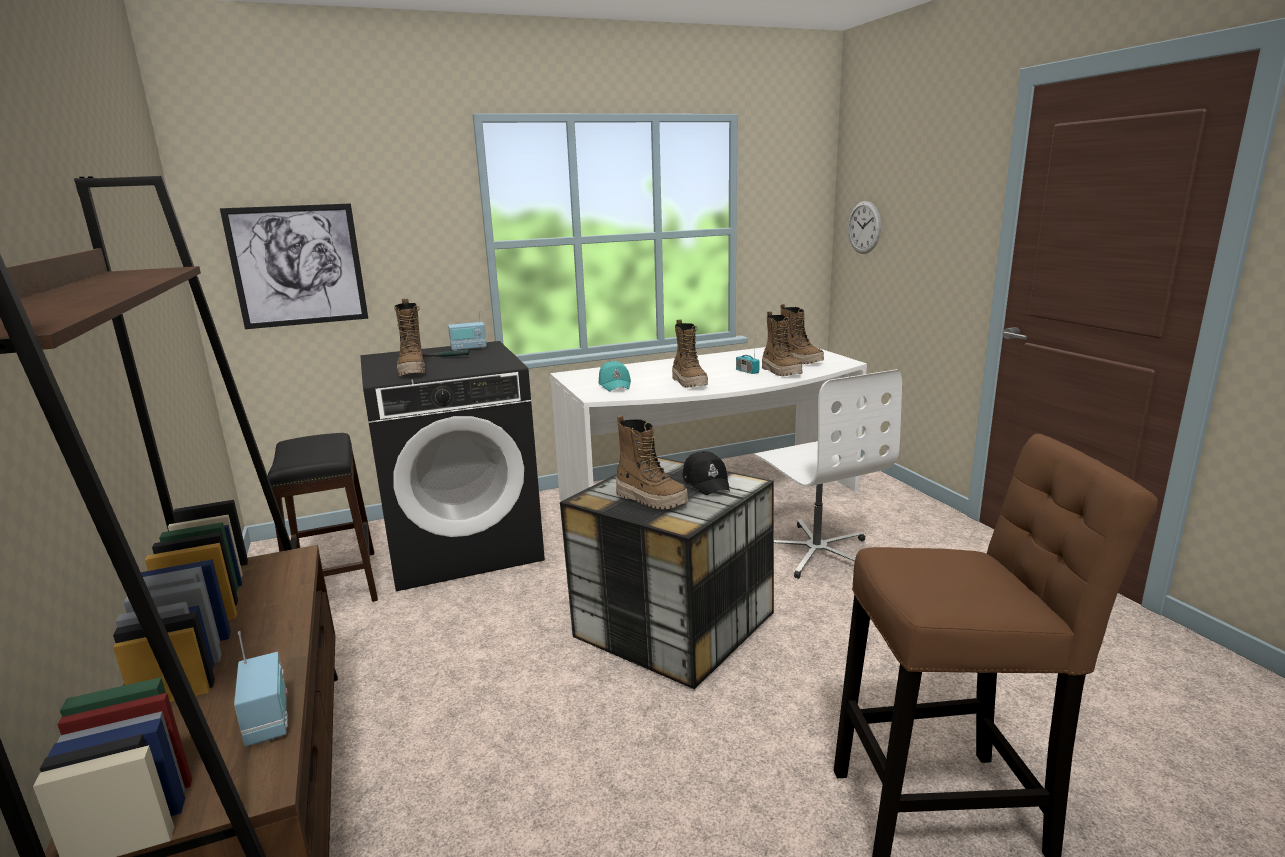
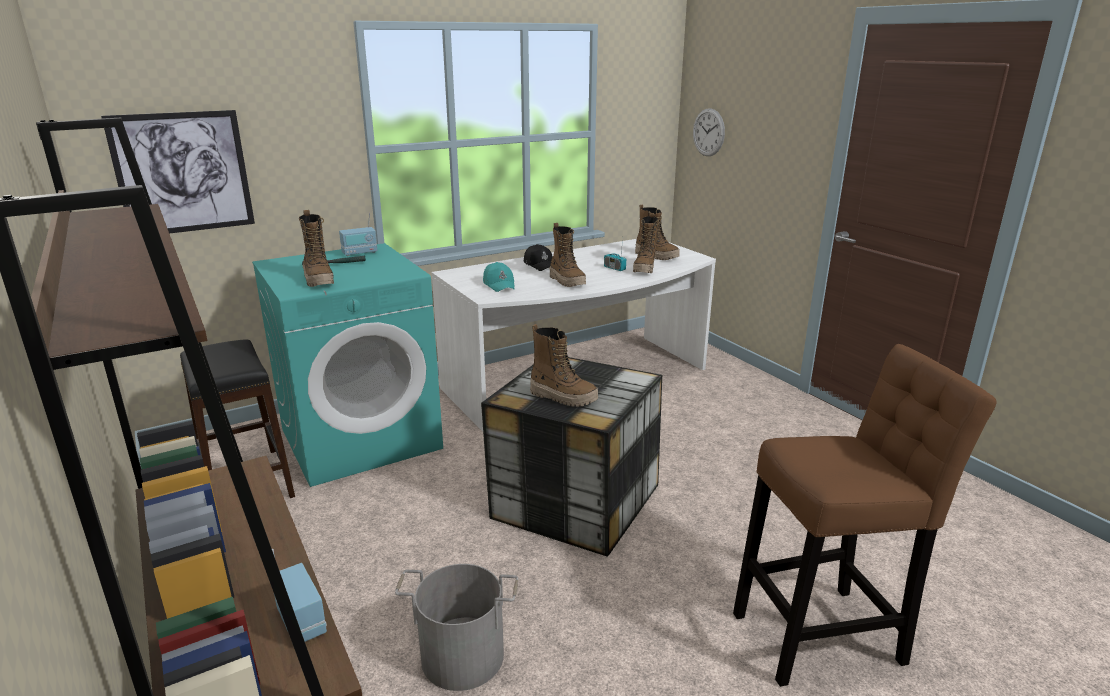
camera: 10 degrees left, 5 degrees up
black washing machine [360,341,545,591] -> turquoise washing machine [252,243,443,487]
black cap [682,451,730,495] -> black cap moved to [523,244,553,271]
white office chair [754,369,902,579] -> none
boot [762,311,802,376] -> boot turned 45 degrees clockwise [633,213,659,273]
none -> grey bucket [395,564,518,691]

